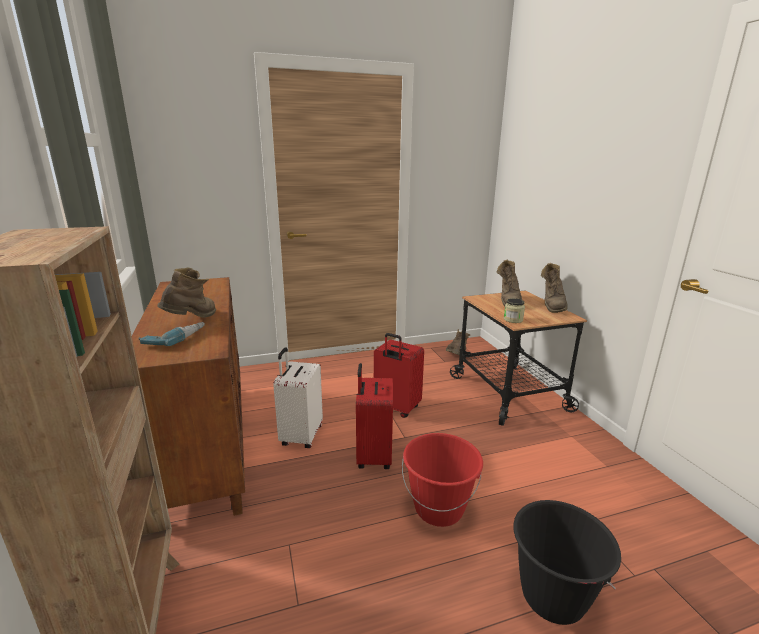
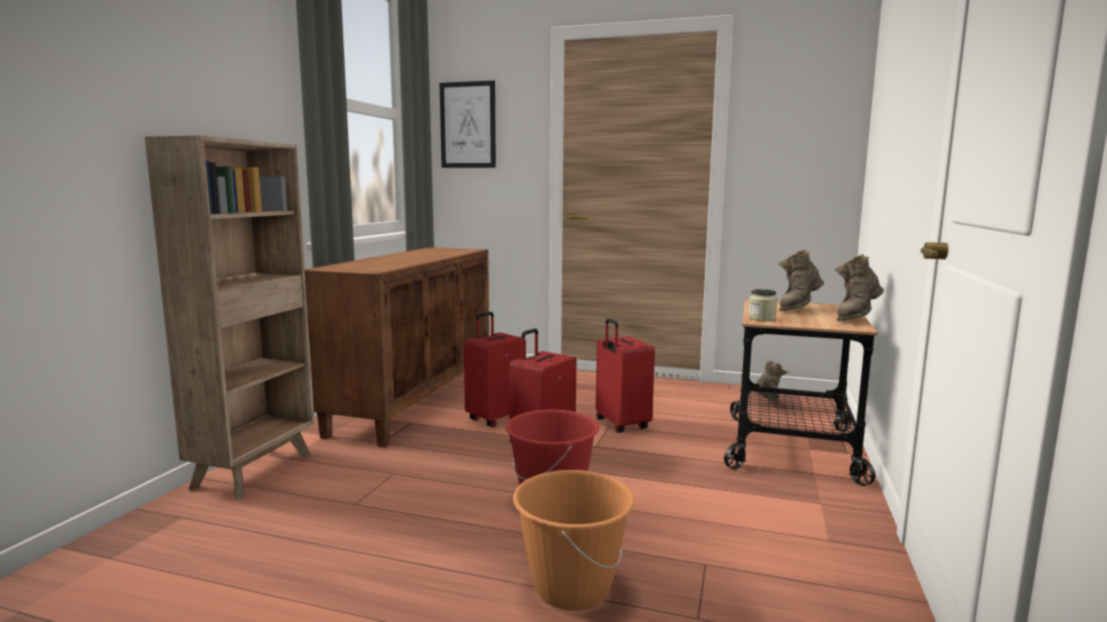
camera: 35 degrees right, 10 degrees down
power drill [138,322,205,346] -> none
brown boot [157,268,216,318] -> none
white suitcase [273,347,323,448] -> red suitcase [464,312,526,427]
black bucket [513,500,621,625] -> orange bucket [513,470,635,611]
none -> picture [440,81,496,168]

